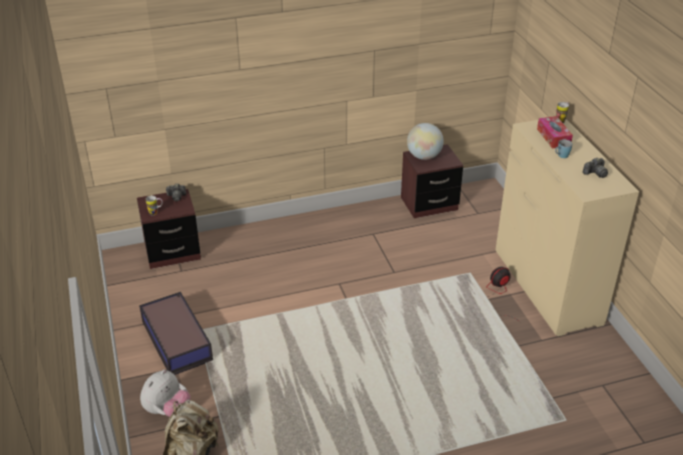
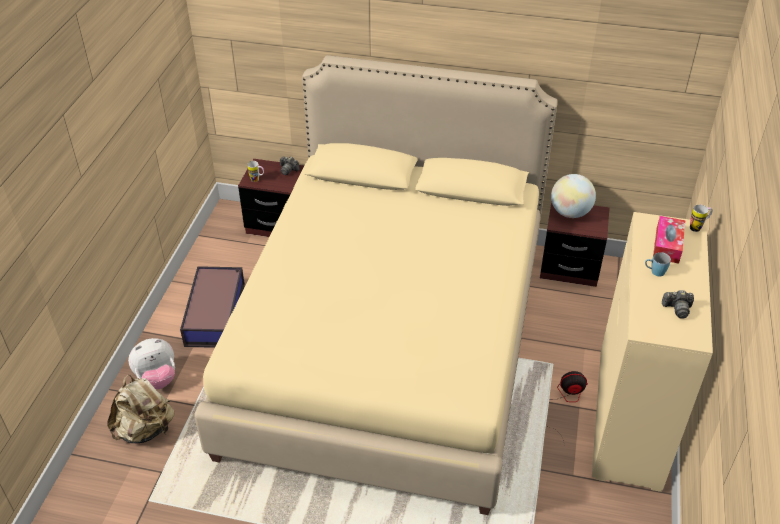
camera: 30 degrees right, 5 degrees up
none -> beige bed [194,55,558,515]

